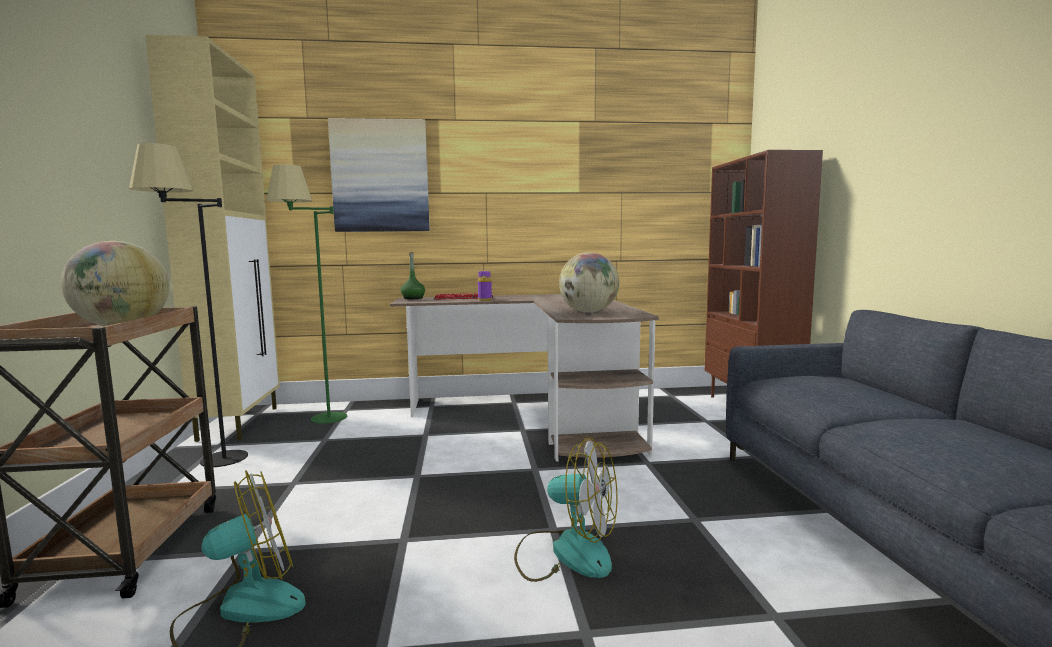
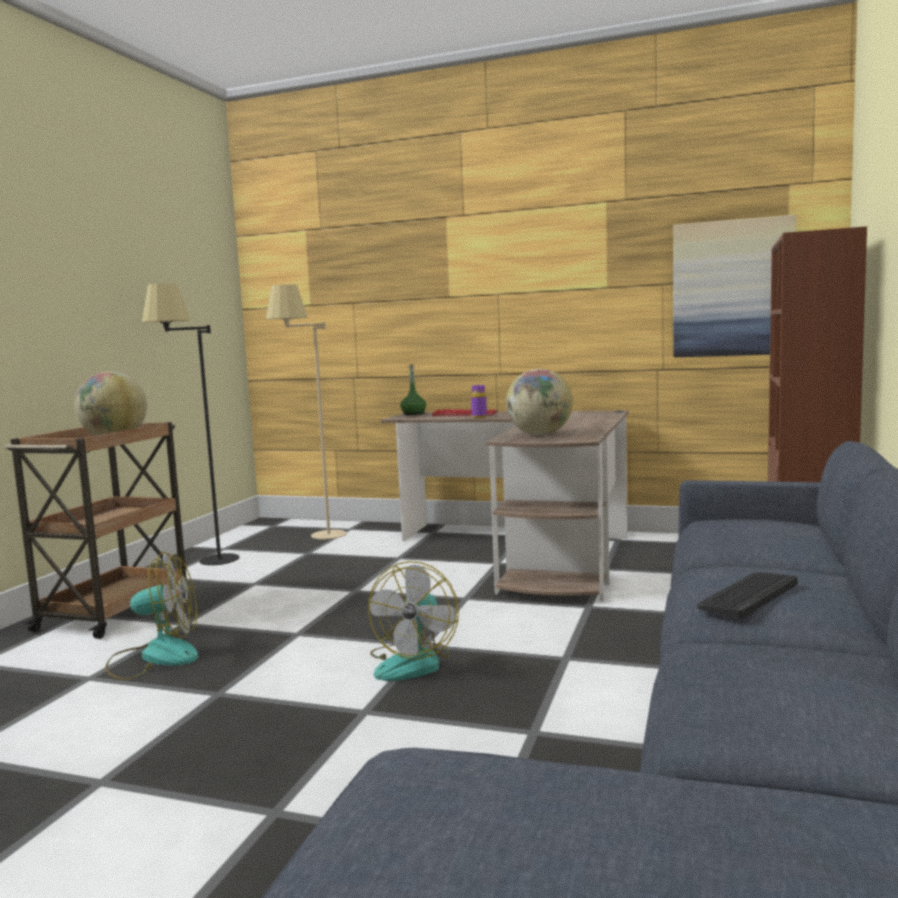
camera: 25 degrees right, 0 degrees up
beige cabinet [145,35,280,442] -> none
green floor lamp [266,164,347,424] -> beige floor lamp [266,284,347,539]
picture [328,118,430,232] -> picture moved to [673,215,796,357]
fan [514,438,618,582] -> fan turned 60 degrees clockwise [368,561,459,681]
none -> keyboard [697,572,797,619]

